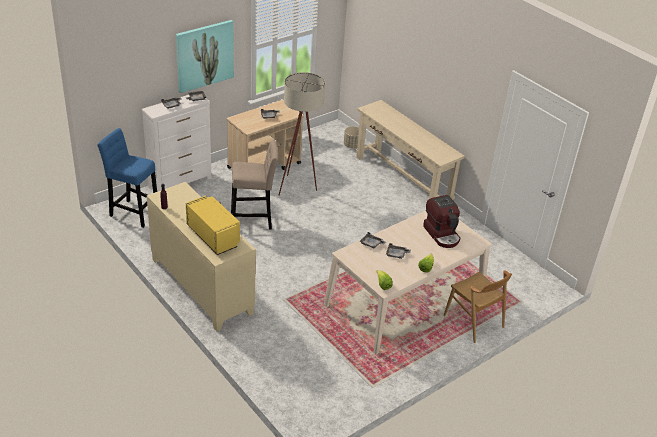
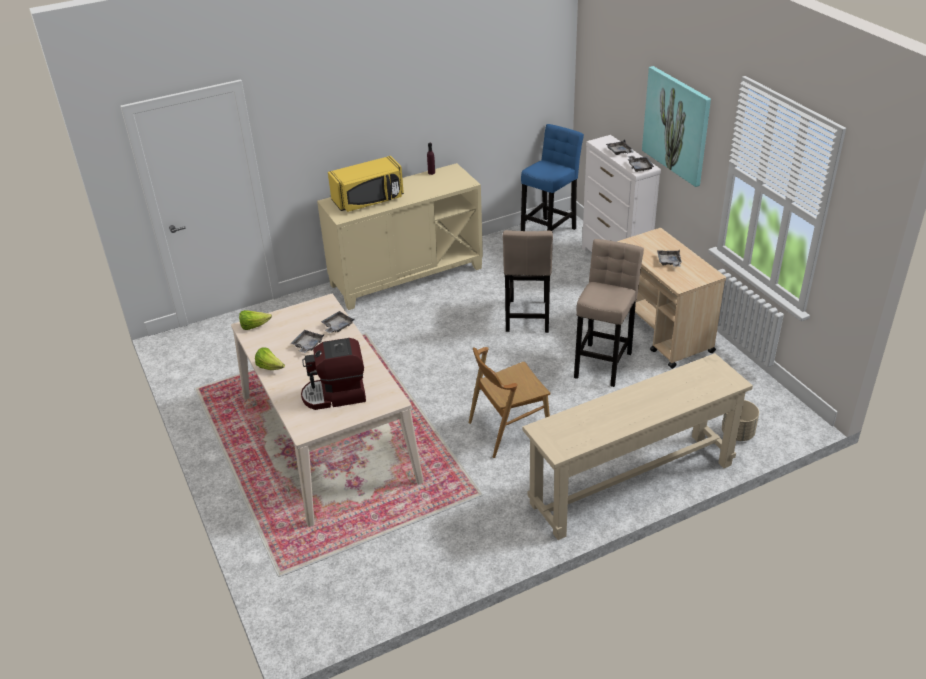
camera: 105 degrees right, 0 degrees up
beige floor lamp [278,72,325,196] -> beige stool [574,239,644,387]
brown chair [443,270,512,343] -> brown chair moved to [469,347,551,458]

